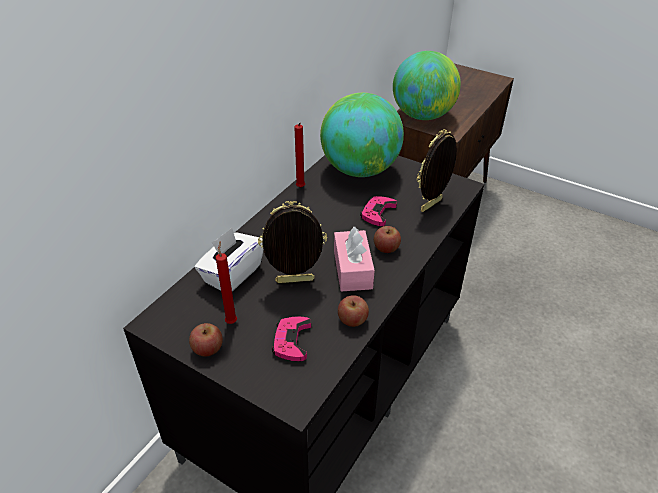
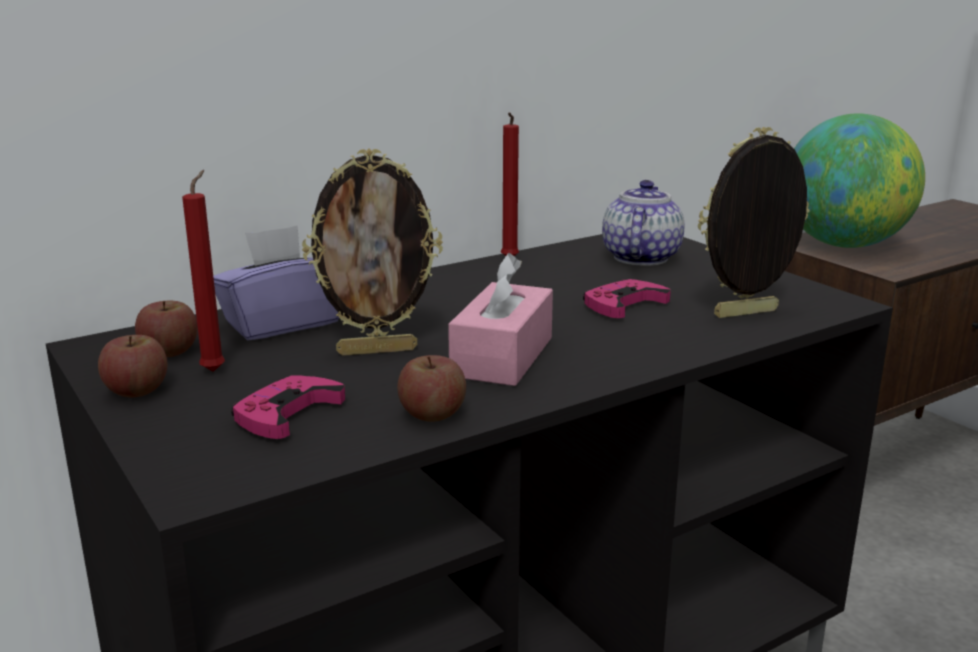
camera: 25 degrees right, 20 degrees down
white tissue box [195,228,263,291] -> purple tissue box [213,225,339,340]
picture frame [258,201,327,283] -> picture frame turned 150 degrees clockwise [302,148,443,356]
globe [320,93,404,177] -> teapot [602,180,684,266]
apple [374,226,401,253] -> apple moved to [135,301,198,357]

